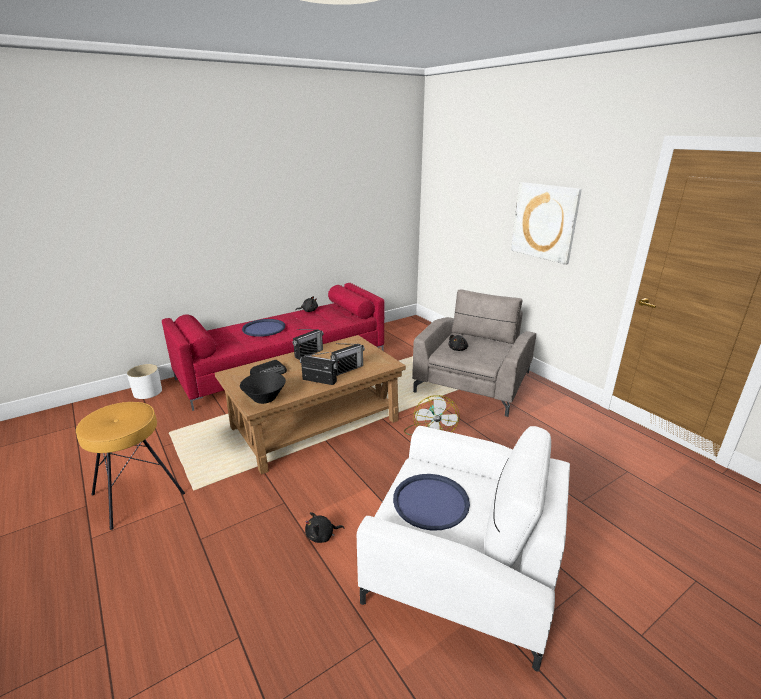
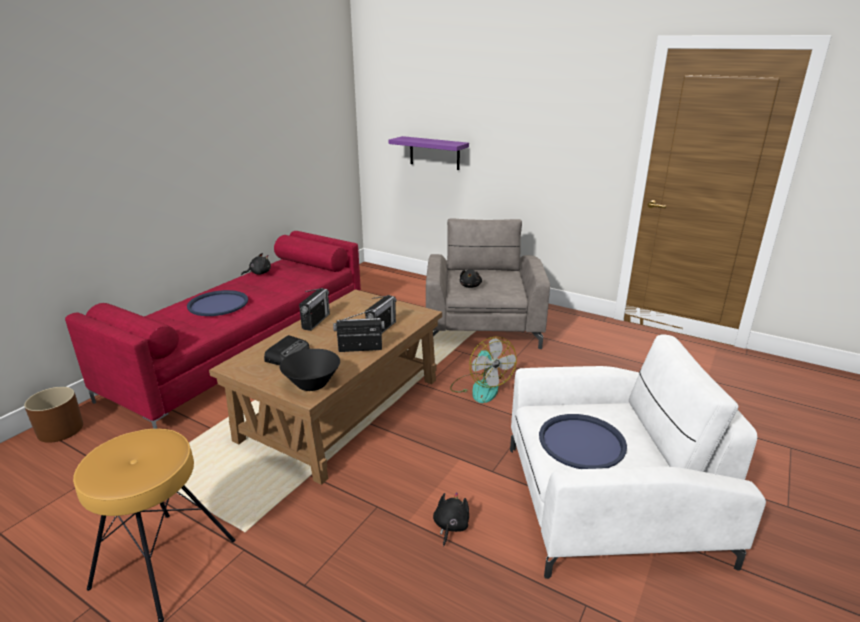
camera: 25 degrees left, 0 degrees up
white planter [127,364,162,399] -> brown planter [24,387,83,443]
black plush toy [305,512,344,543] -> black plush toy turned 150 degrees clockwise [433,492,469,546]
picture [511,182,582,265] -> none
none -> purple shelf [389,136,469,170]

